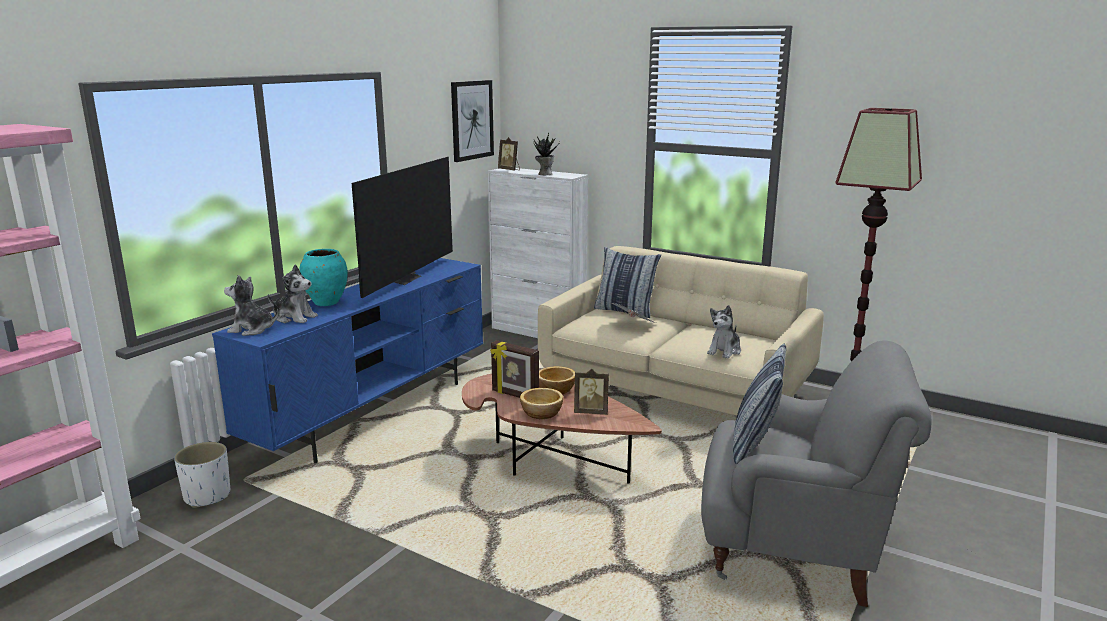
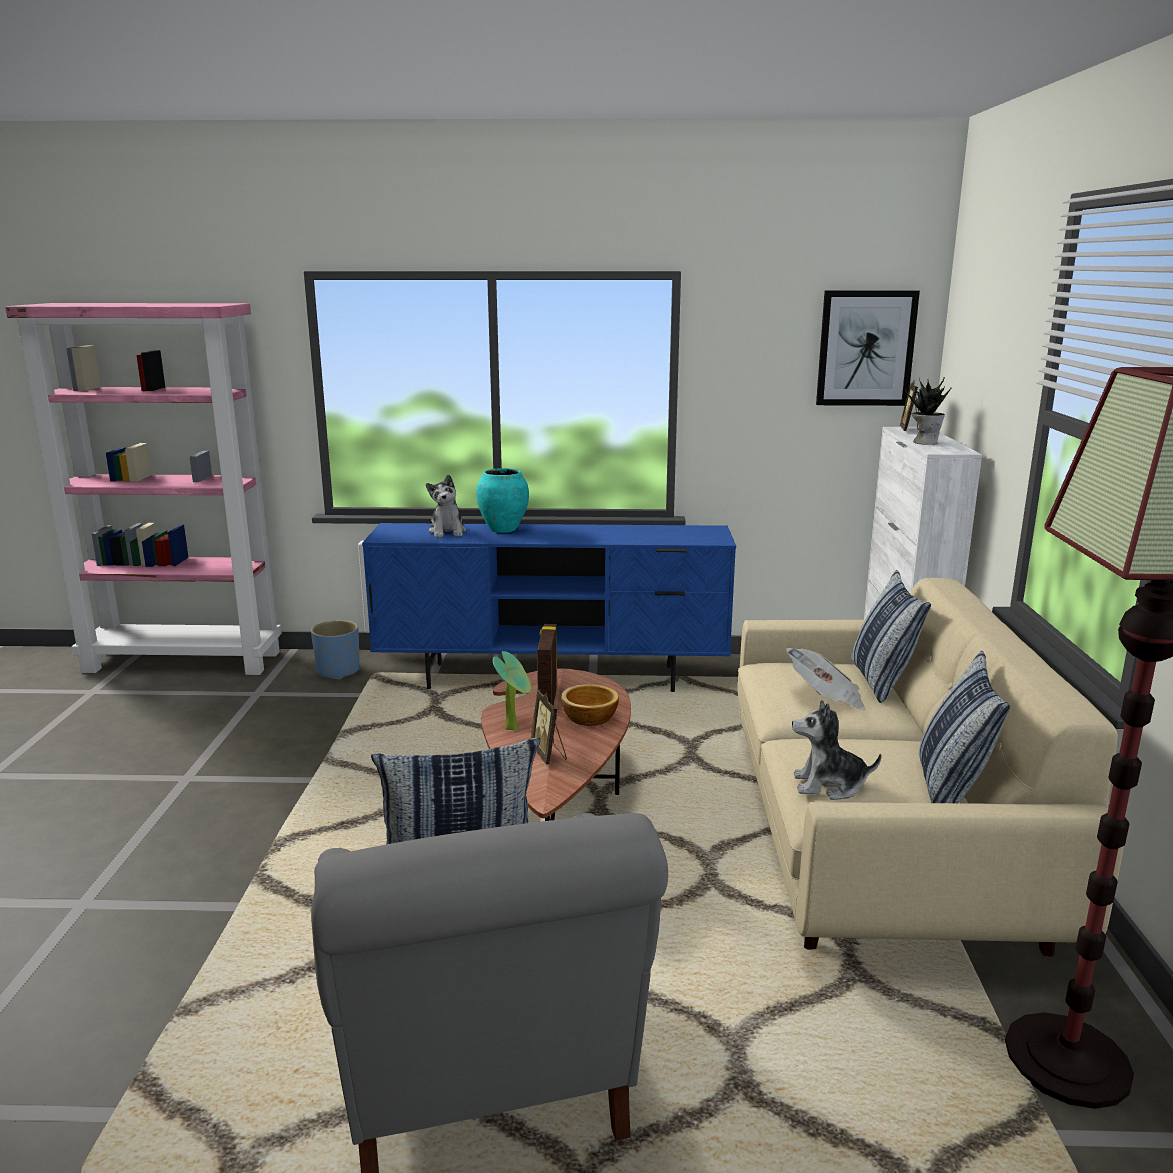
camera: 60 degrees right, 0 degrees up
white planter [174,442,230,508] -> blue planter [311,620,360,680]
plush toy [224,275,279,336] -> none
television [352,157,453,298] -> none
bowl [520,388,563,419] -> potted plant [493,651,531,731]
none -> pillow [919,651,1010,803]

